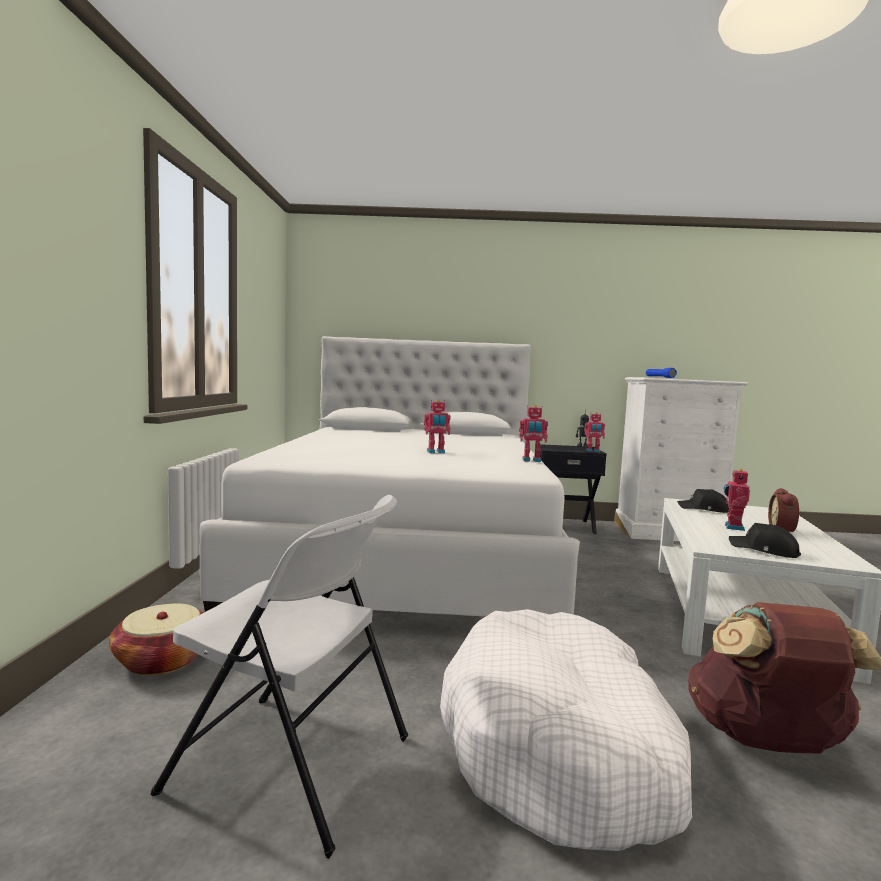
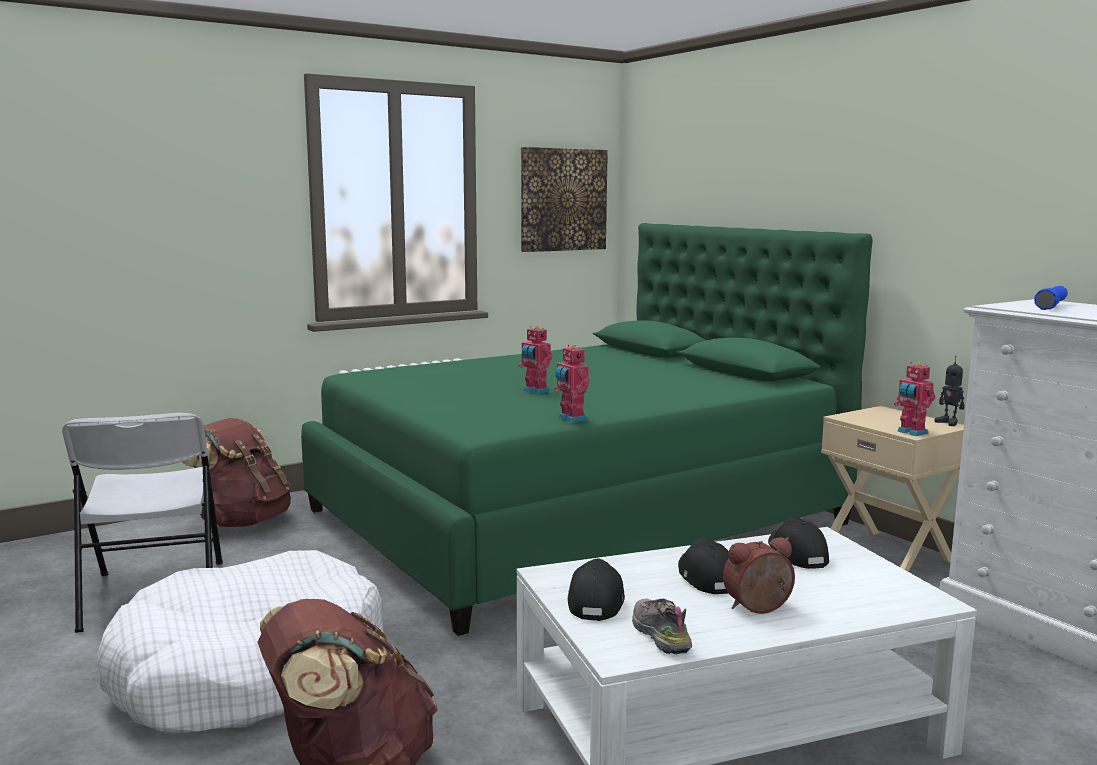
camera: 55 degrees right, 5 degrees up
basket [109,604,203,676] -> brown backpack [182,418,291,527]
white bed [200,336,580,616] -> green bed [301,223,872,636]
black nightstand [540,444,607,534] -> beige nightstand [821,406,964,572]
toy robot [723,468,750,531] -> black cap [678,537,729,594]
none -> picture [521,147,608,252]
none -> shoe [632,599,692,654]

